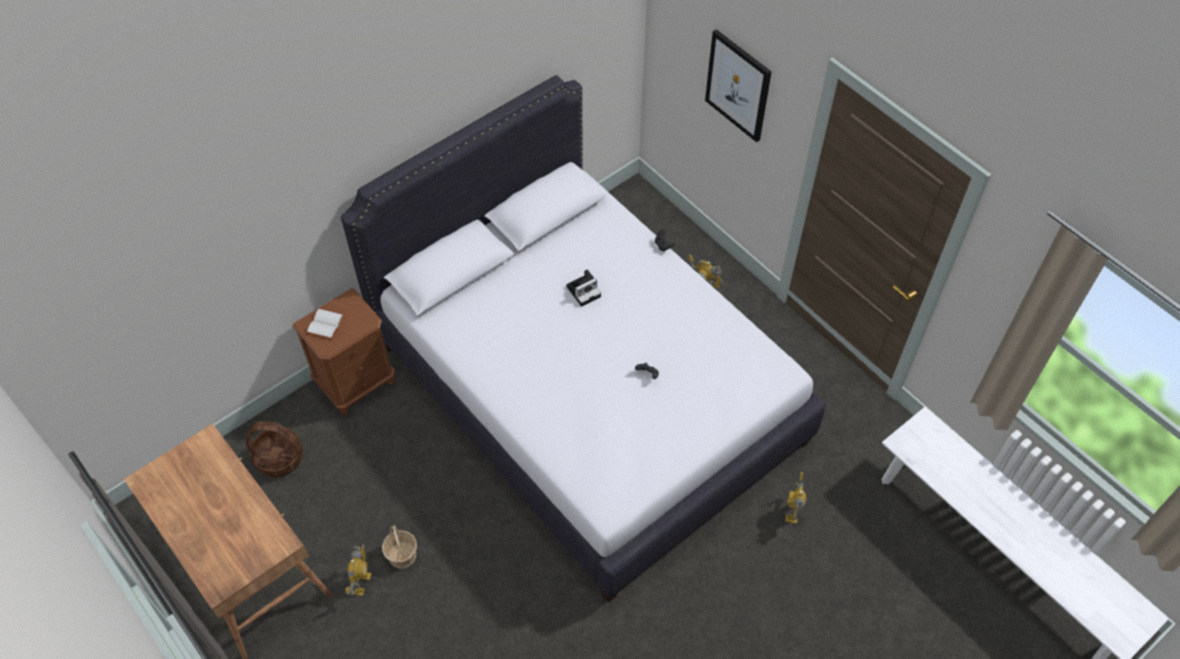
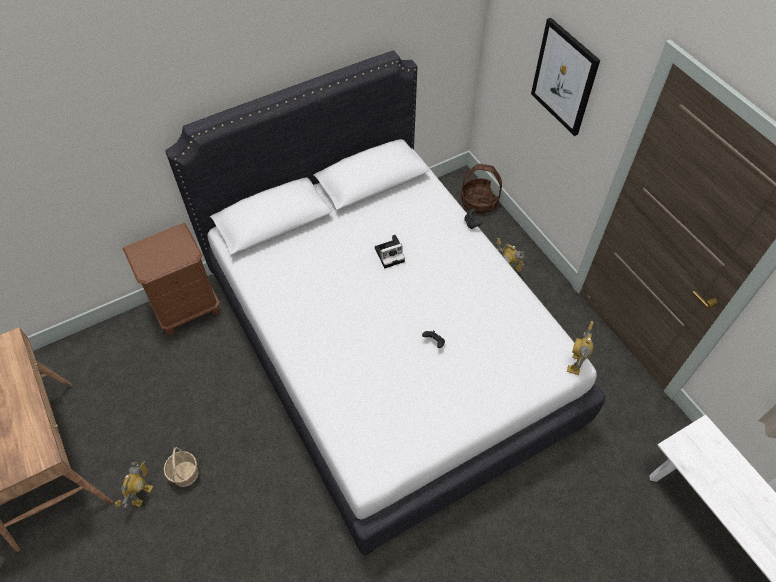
camera: 10 degrees right, 0 degrees up
basket [246,421,303,477] -> basket moved to [461,164,502,214]
white book [306,308,345,340] -> none
toy robot [785,472,806,524] -> toy robot moved to [567,321,594,375]

